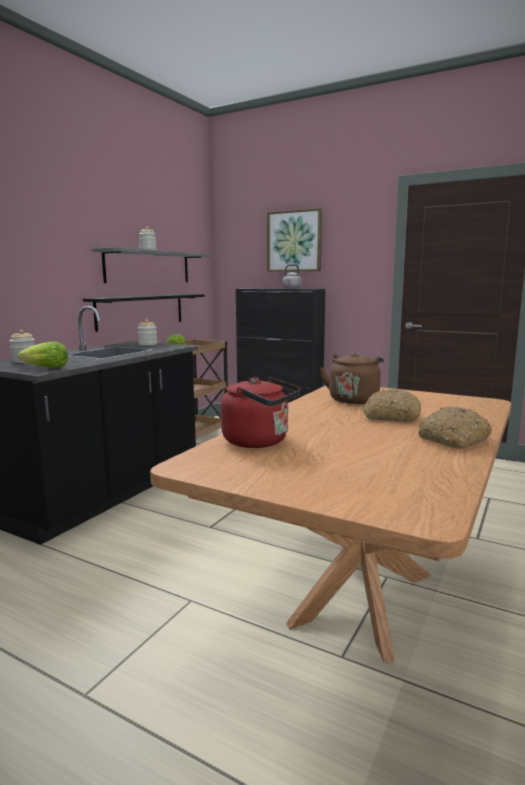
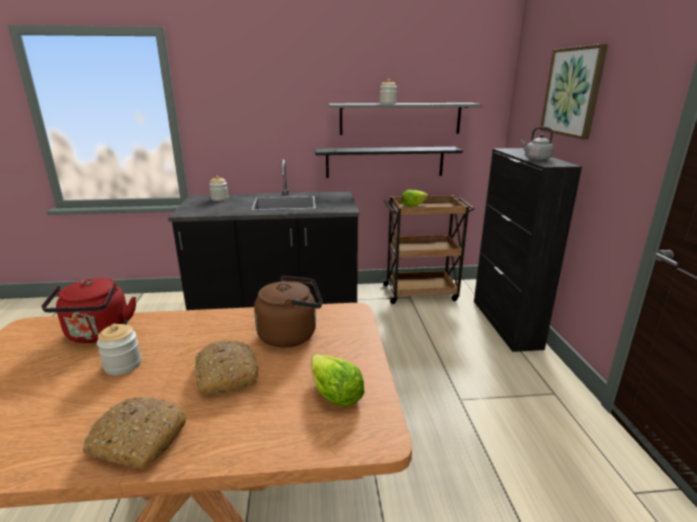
camera: 55 degrees right, 10 degrees up
lettuce [17,342,68,368] -> lettuce moved to [311,354,365,407]
jar [138,319,157,346] -> jar moved to [97,324,142,375]

